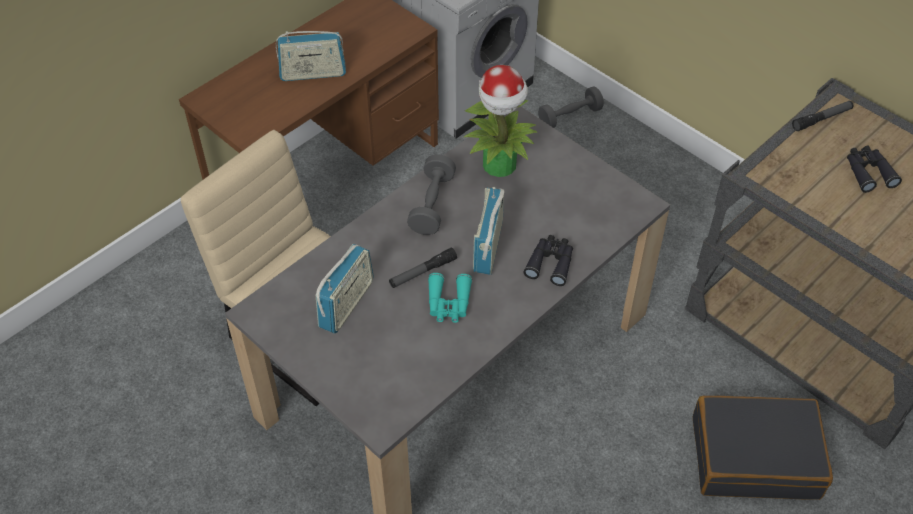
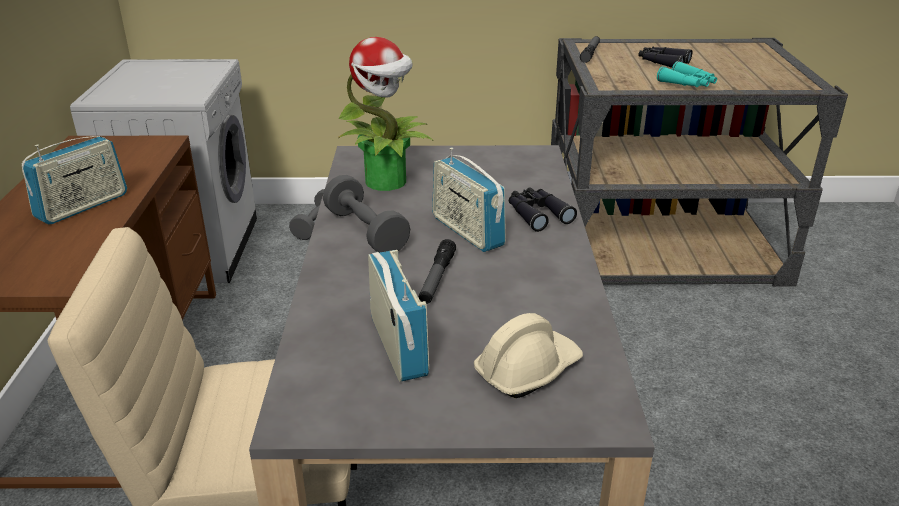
camera: 45 degrees left, 20 degrees down
turquoise binoculars [428,273,472,323] -> turquoise binoculars moved to [657,61,717,87]
black suitcase [692,396,833,500] -> none
none -> beige hard hat [474,313,583,398]

